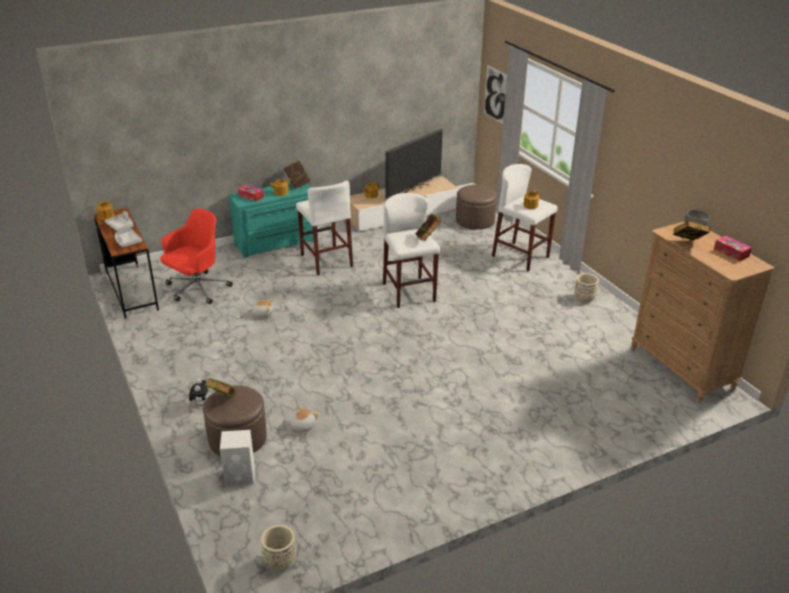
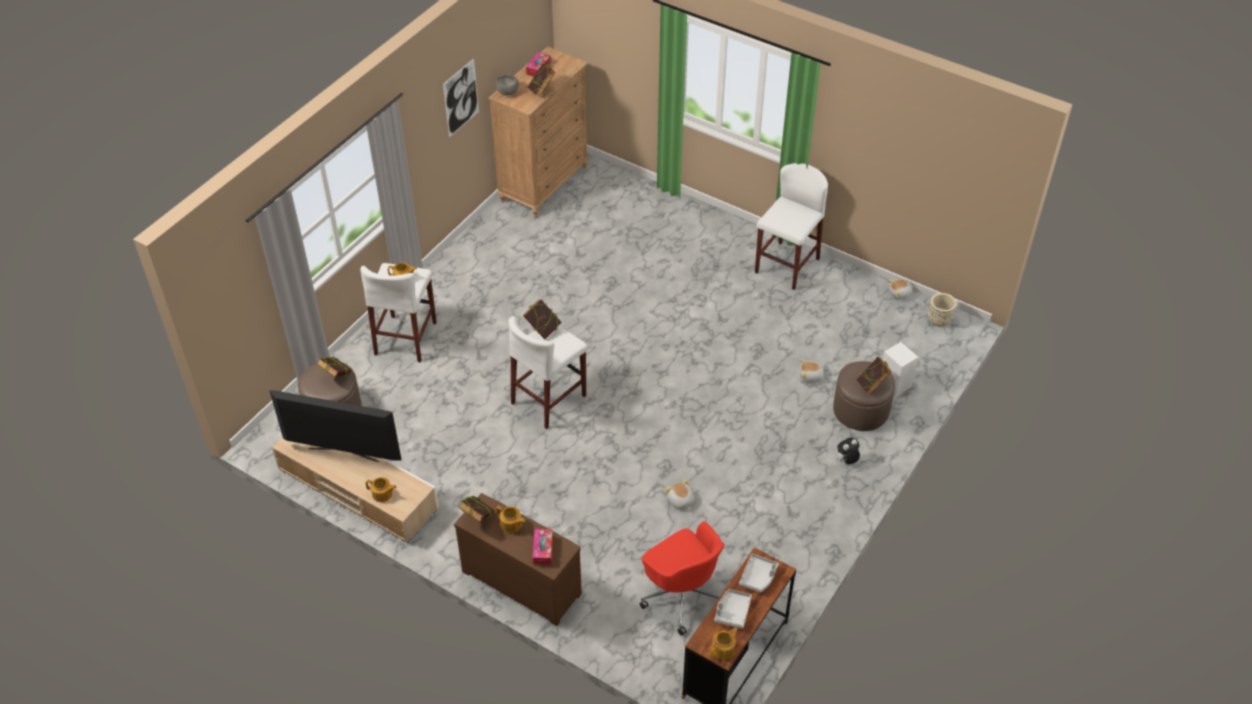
camera: 120 degrees left, 15 degrees up
red office chair [160,208,233,304] -> red office chair turned 135 degrees counterclockwise [640,521,725,636]
turquoise dresser [228,183,314,258] -> brown dresser [454,493,582,626]
white stool [296,180,353,276] -> white stool moved to [755,163,828,290]
picture [484,65,507,124] -> picture moved to [443,58,479,137]
beige planter [574,273,599,303] -> none
none -> book [317,357,351,377]
none -> plush toy [887,279,914,300]

